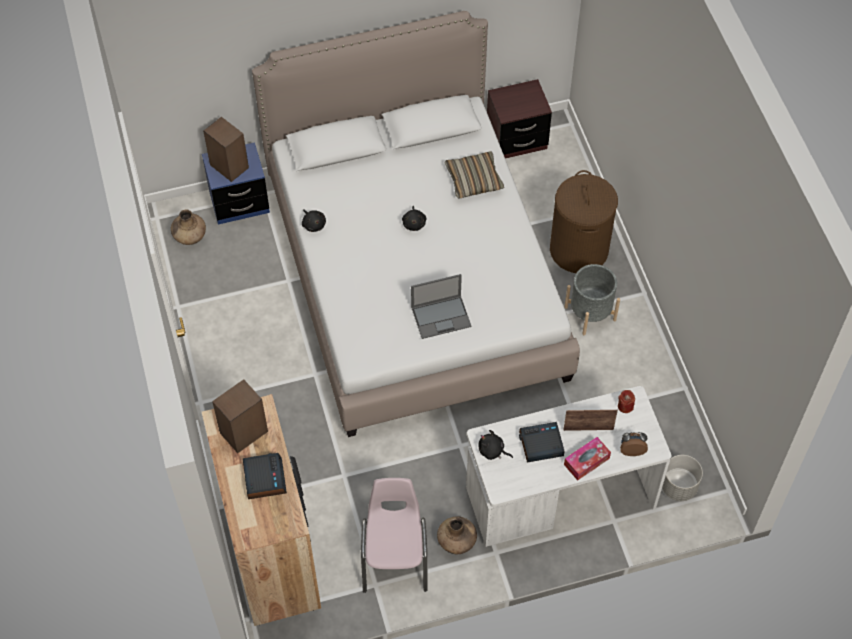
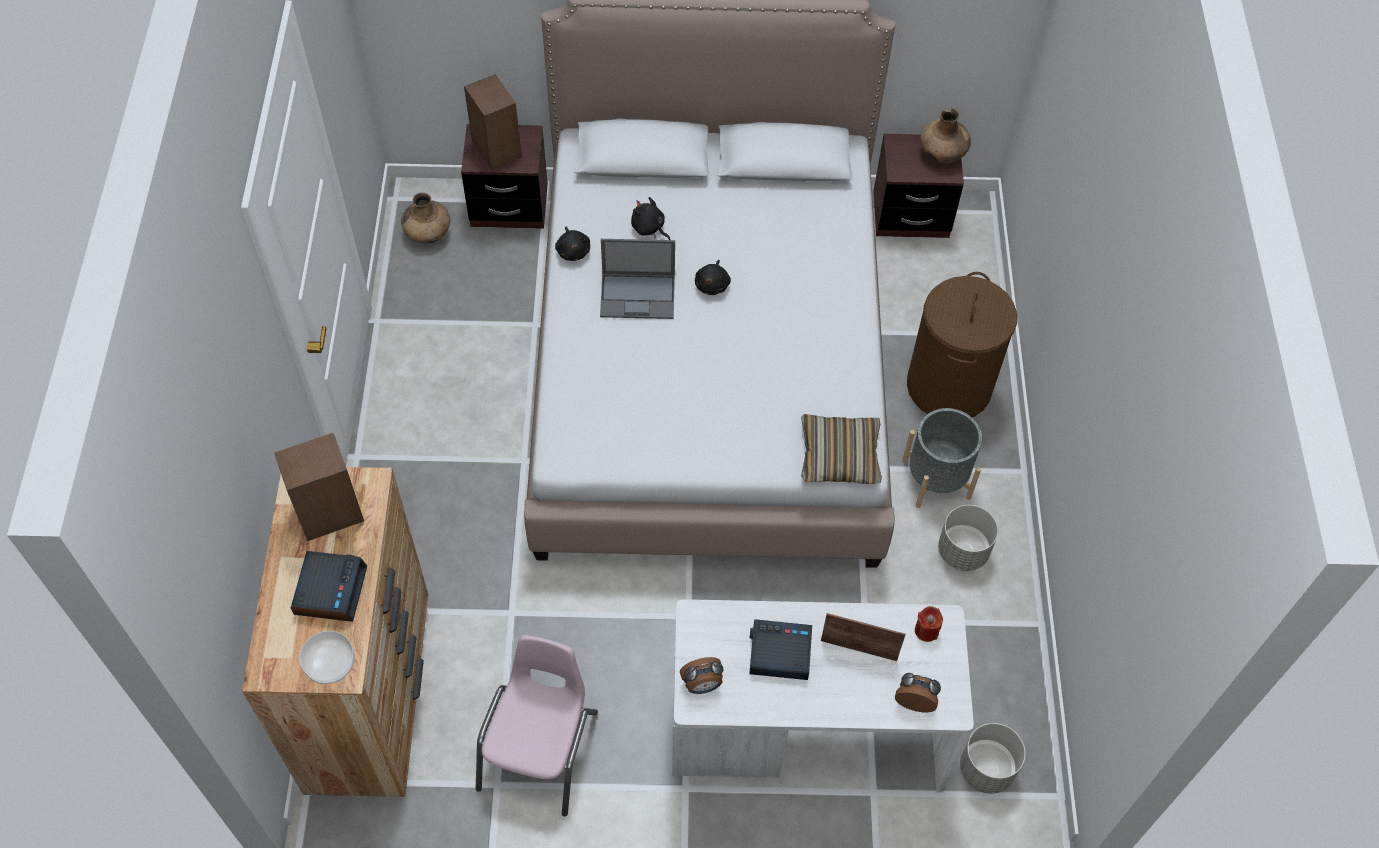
camera: 15 degrees right, 0 degrees up
blue nightstand [202,142,270,225] -> brown nightstand [461,124,548,229]
laptop [411,274,472,339] -> laptop moved to [600,239,675,319]
brown vase [437,516,477,554] -> brown vase moved to [920,108,971,163]
pillow [444,151,504,199] -> pillow moved to [801,414,882,484]
black plush toy [478,430,513,460] -> black plush toy moved to [631,197,671,240]
tissue box [564,437,611,481] -> none
none -> bowl [299,631,355,684]
none -> alarm clock [680,657,723,694]
none -> grey planter [938,505,998,571]

